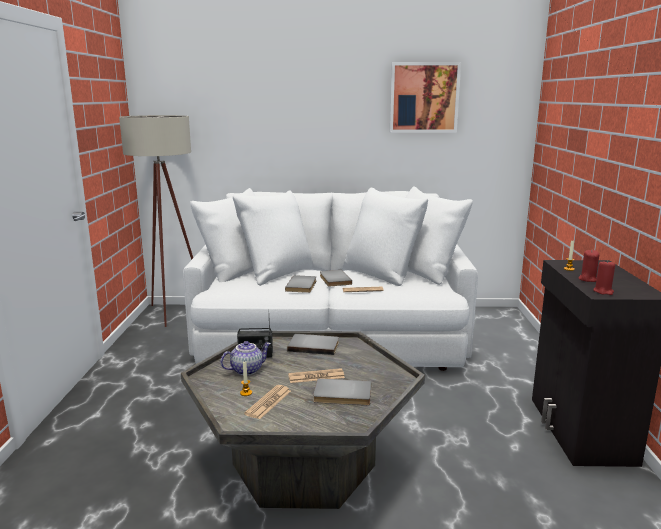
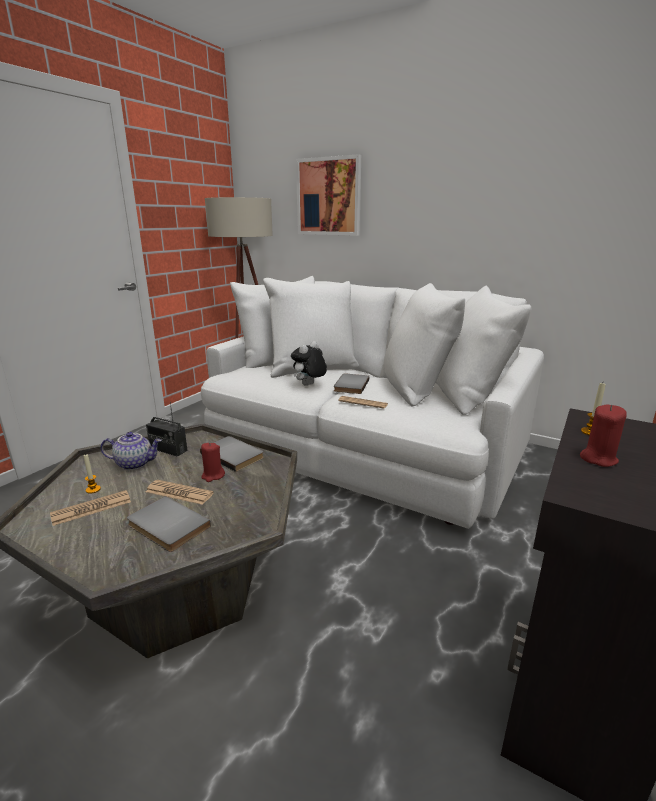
camera: 30 degrees right, 5 degrees up
grey book [285,275,316,293] -> plush toy [291,341,327,386]
picture [390,62,461,133] -> picture moved to [296,154,361,236]
red candle [593,261,615,295] -> red candle moved to [201,442,225,482]

